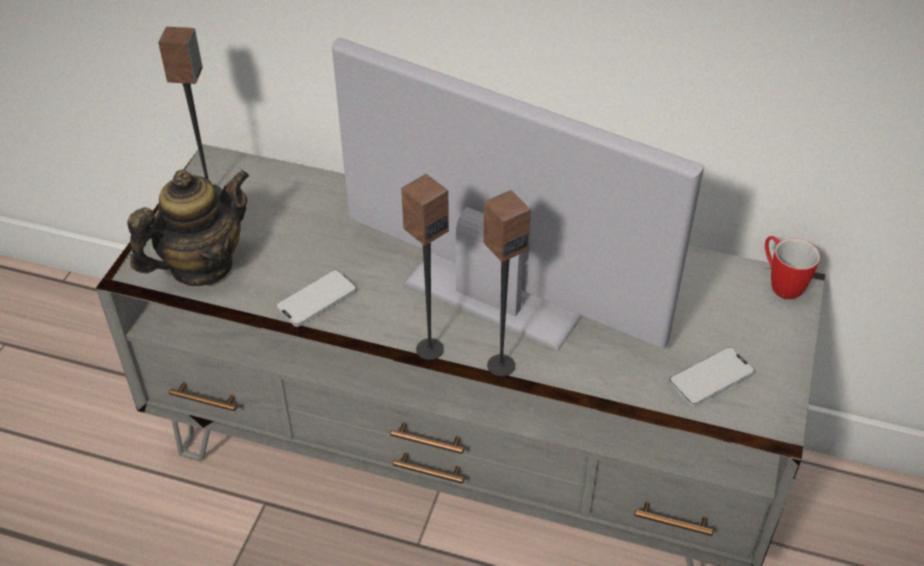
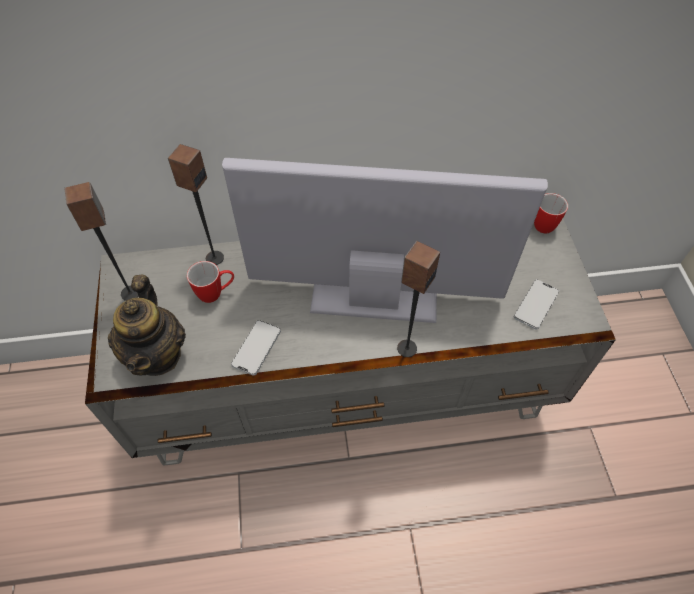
camera: 25 degrees left, 10 degrees up
teapot [127,169,249,286] -> teapot turned 150 degrees clockwise [108,275,186,376]
speaker [401,174,449,360] -> speaker moved to [168,144,224,265]
none -> mug [187,261,234,303]

